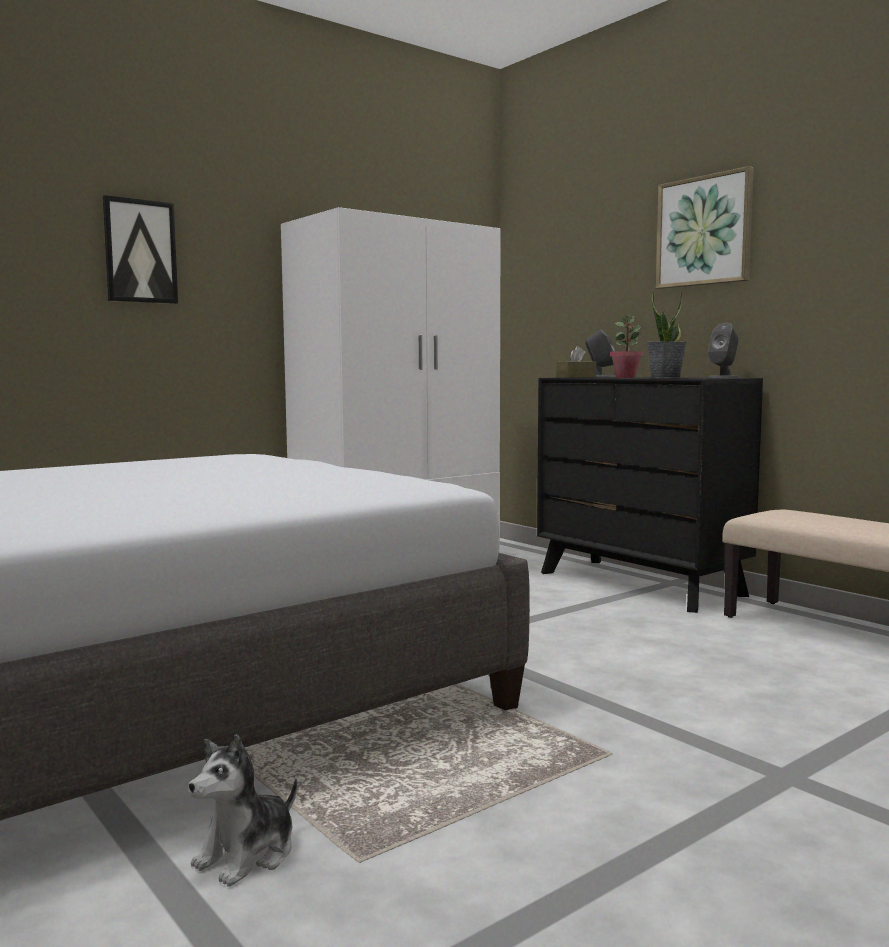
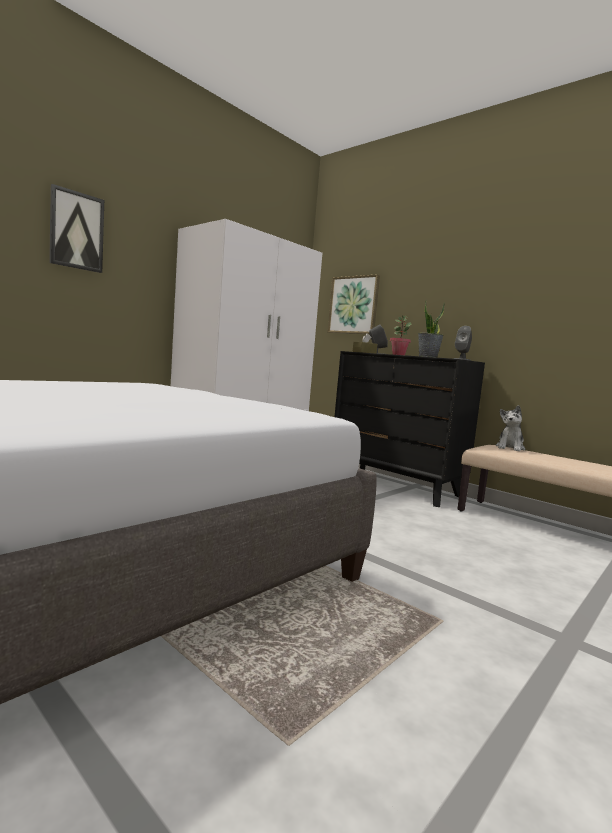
camera: 10 degrees left, 0 degrees up
plush toy [188,734,297,887] -> plush toy moved to [496,405,525,451]
picture [656,166,754,289] -> picture moved to [327,274,380,334]

